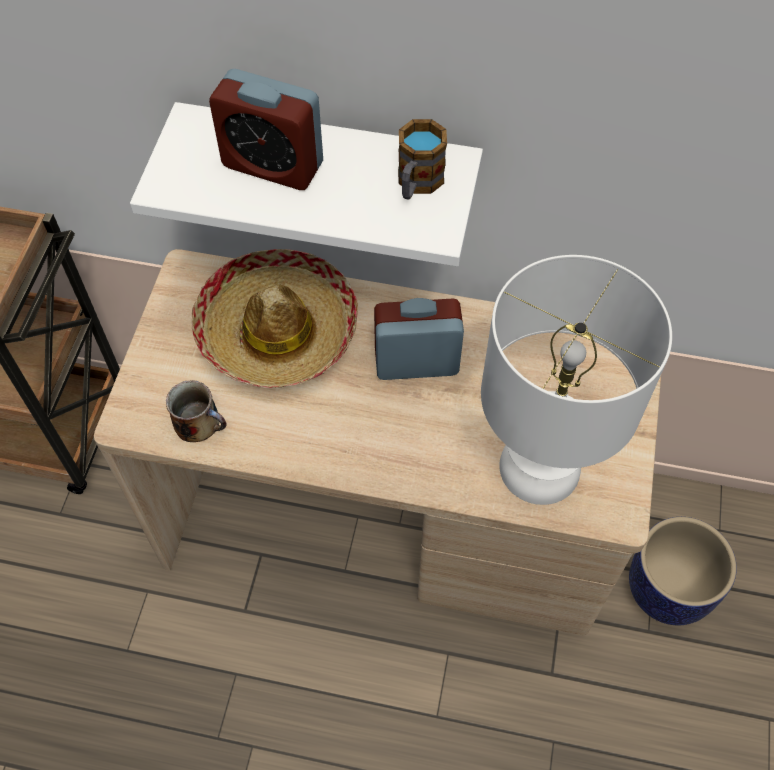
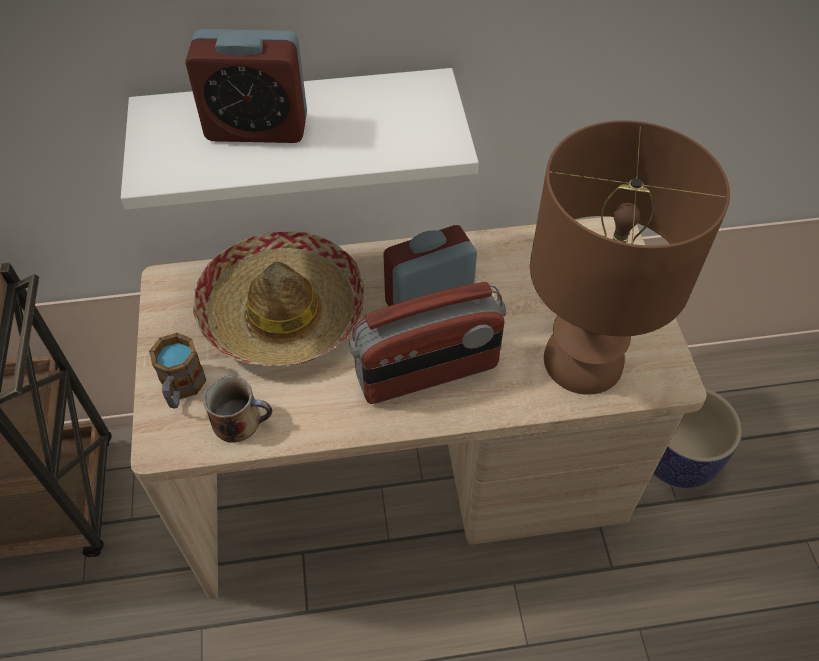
camera: 20 degrees left, 5 degrees down
mug [398,119,447,199] -> mug moved to [149,333,206,408]
white table lamp [481,255,672,505] -> brown table lamp [530,120,730,395]
none -> radio [349,282,506,404]

